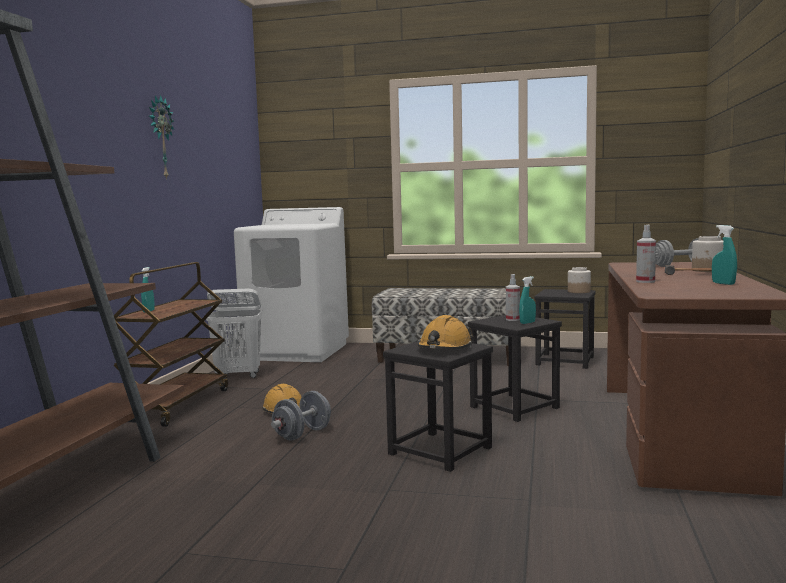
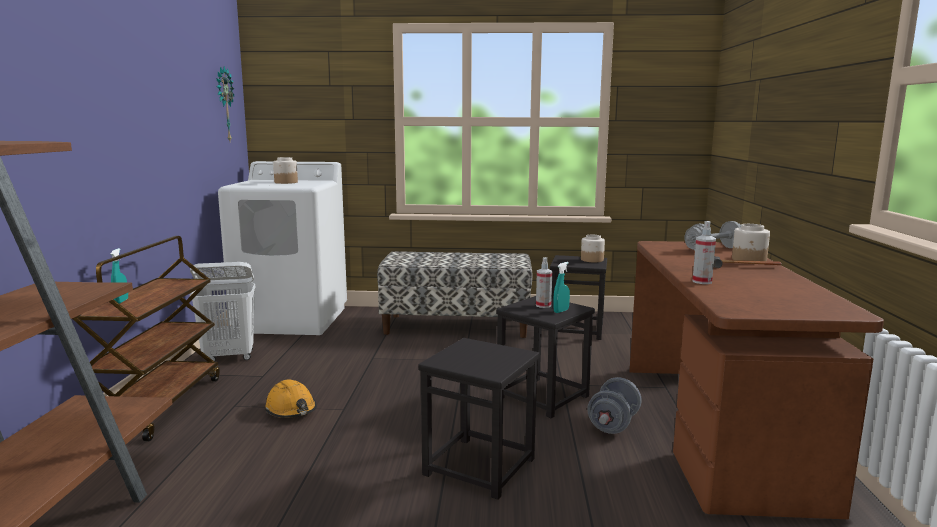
camera: 10 degrees left, 5 degrees up
wall clock [149,95,174,180] -> wall clock moved to [216,66,235,141]
grey dumbbell [271,391,331,441] -> grey dumbbell moved to [587,377,642,434]
orange hard hat [417,315,473,349] -> none
turquoise spray bottle [712,225,737,285] -> none
none -> jar [273,157,298,184]

